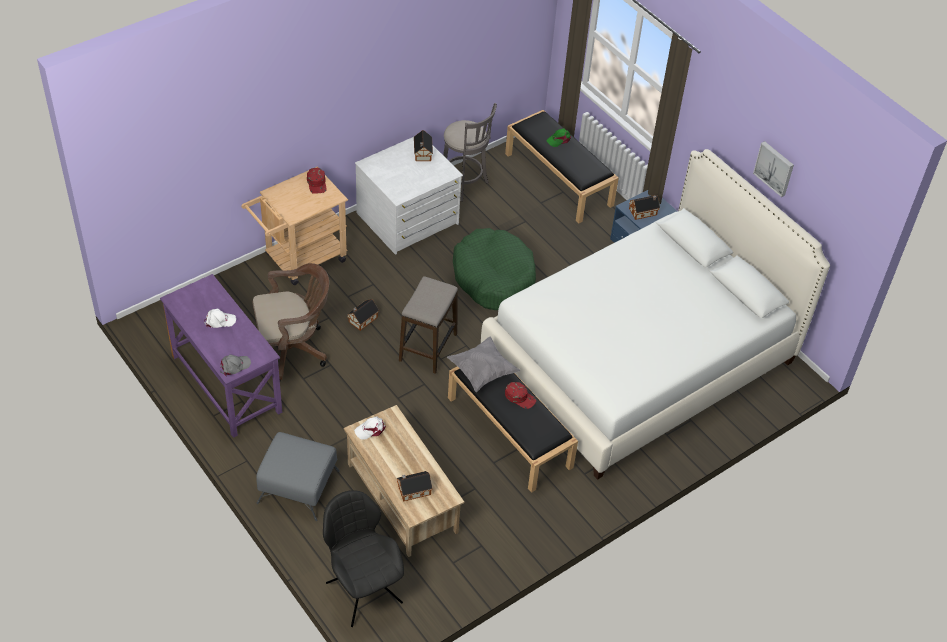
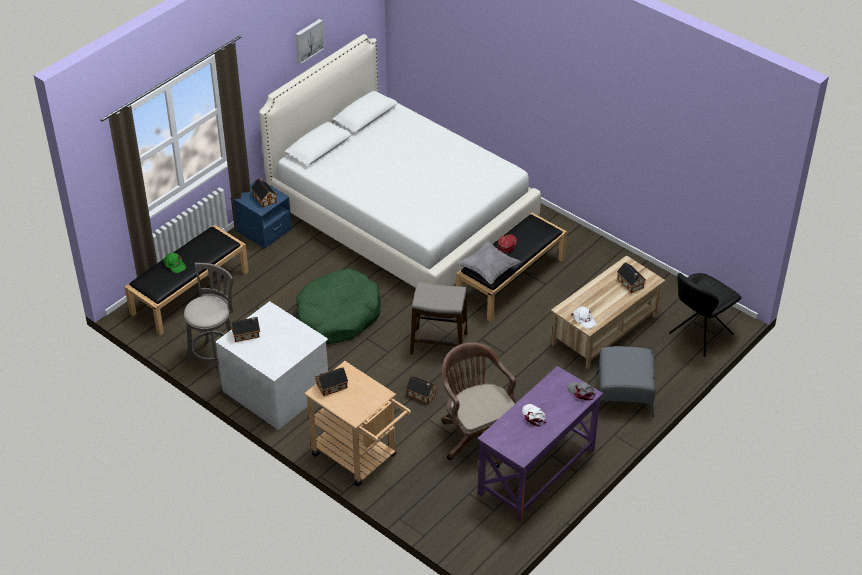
camera: 100 degrees left, 5 degrees down
red cap [307,168,327,194] -> toy house [315,367,348,396]

